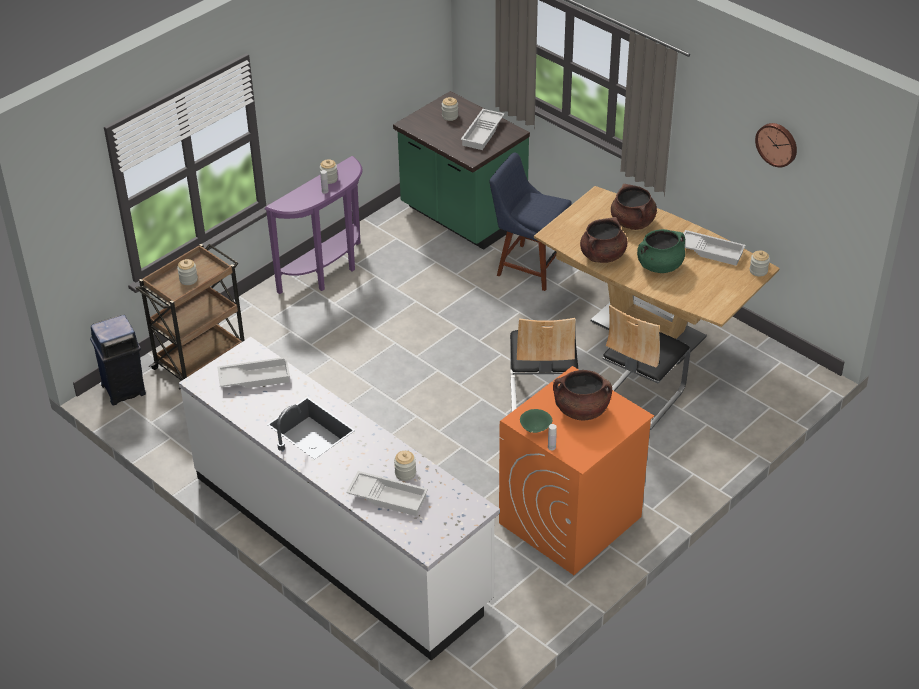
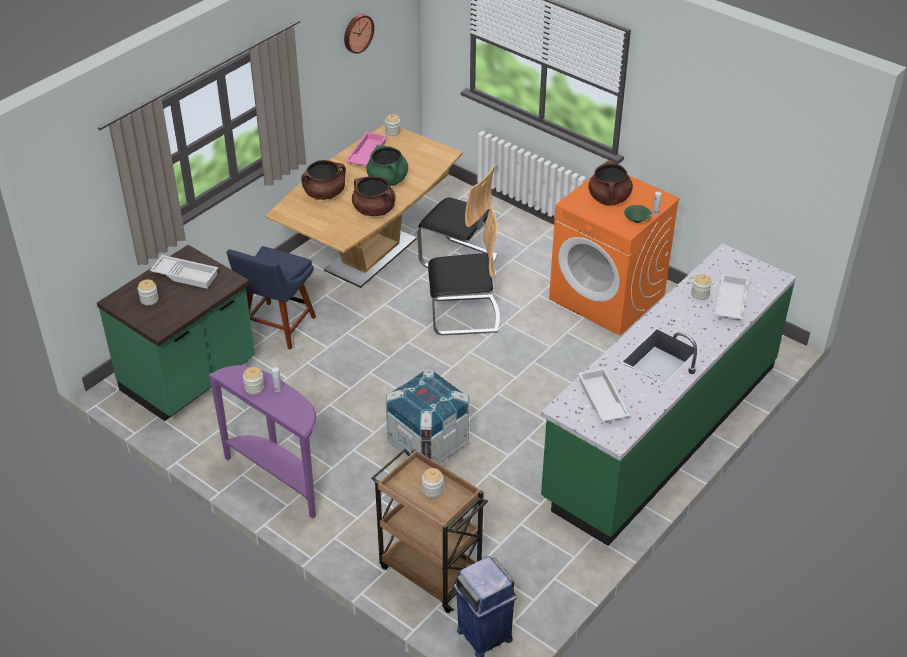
camera: 95 degrees left, 0 degrees up
white counter [179,337,500,661] -> green counter [541,243,796,546]
white tray [683,230,745,266] -> pink tray [346,132,387,166]
none -> crate [386,370,469,464]

